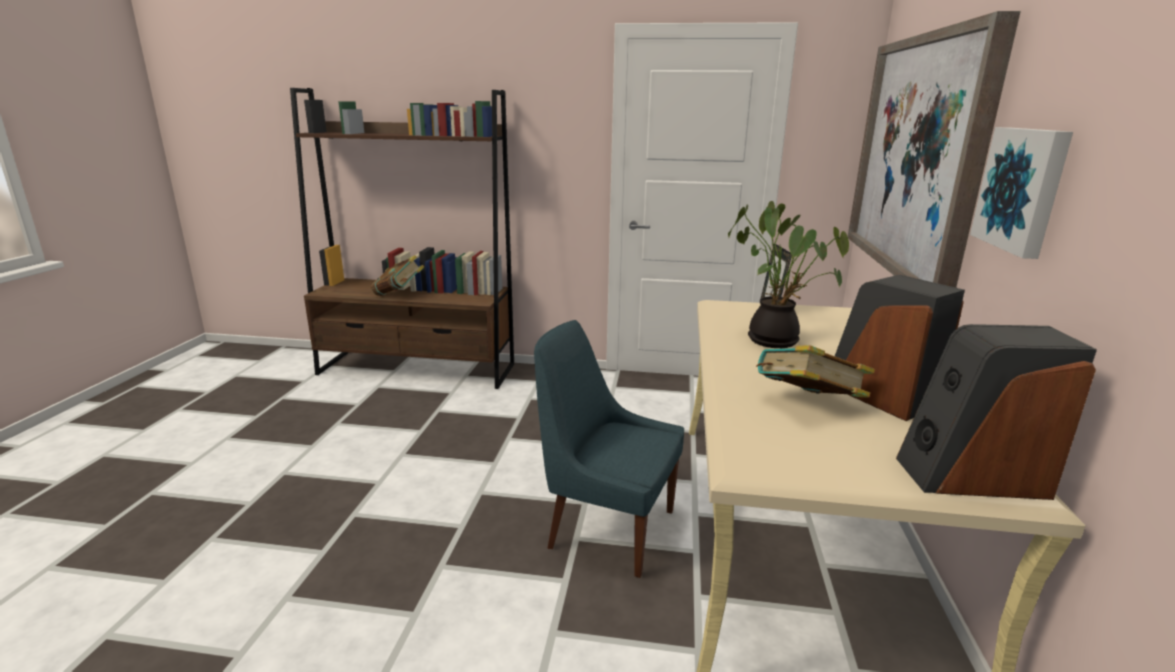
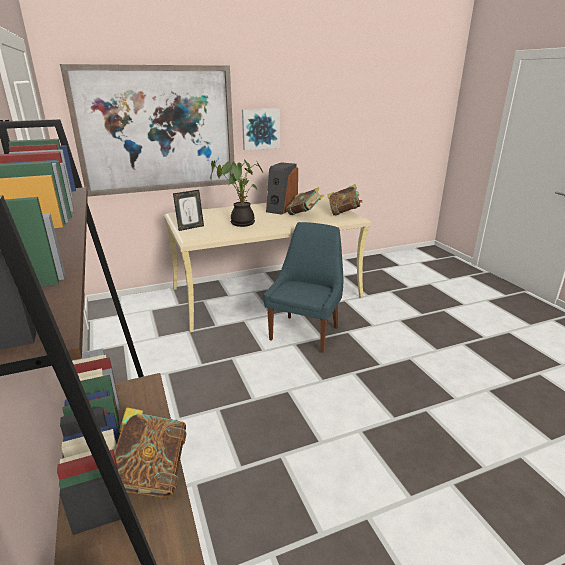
camera: 120 degrees left, 5 degrees up
blue chair [534,320,684,578] -> blue chair turned 150 degrees counterclockwise [263,222,343,353]
speaker [896,324,1097,500] -> none
none -> book [327,184,363,216]

